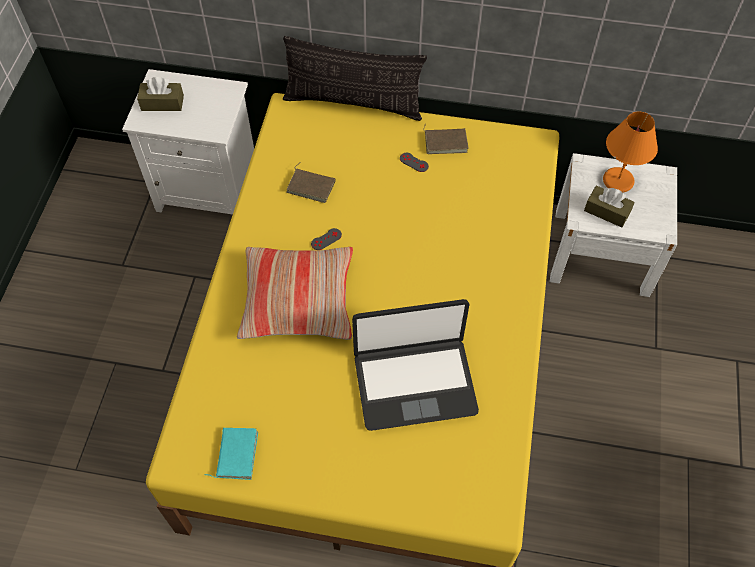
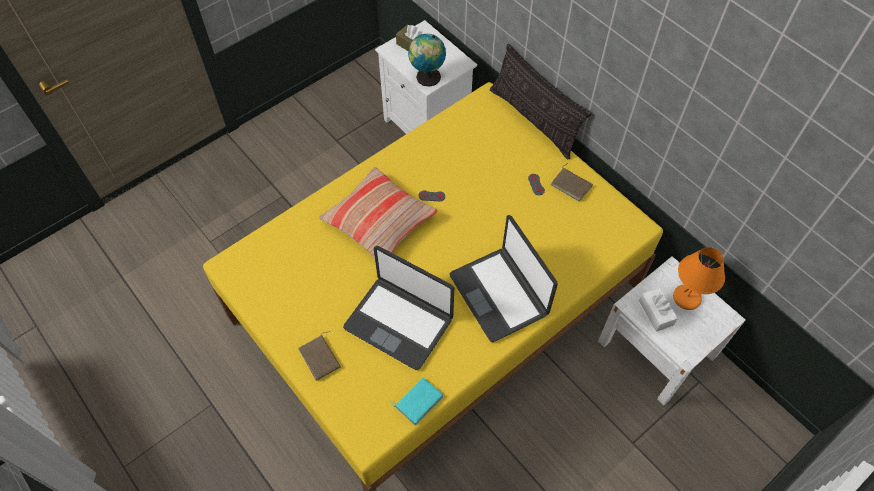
camera: 40 degrees right, 0 degrees up
turquoise book [205,428,258,480] -> turquoise book moved to [388,378,443,426]
brown book [286,162,335,203] -> brown book moved to [298,331,341,381]
brown tissue box [584,185,635,227] -> white tissue box [639,288,678,332]
none -> globe [408,34,446,87]
none -> laptop [450,215,558,342]

